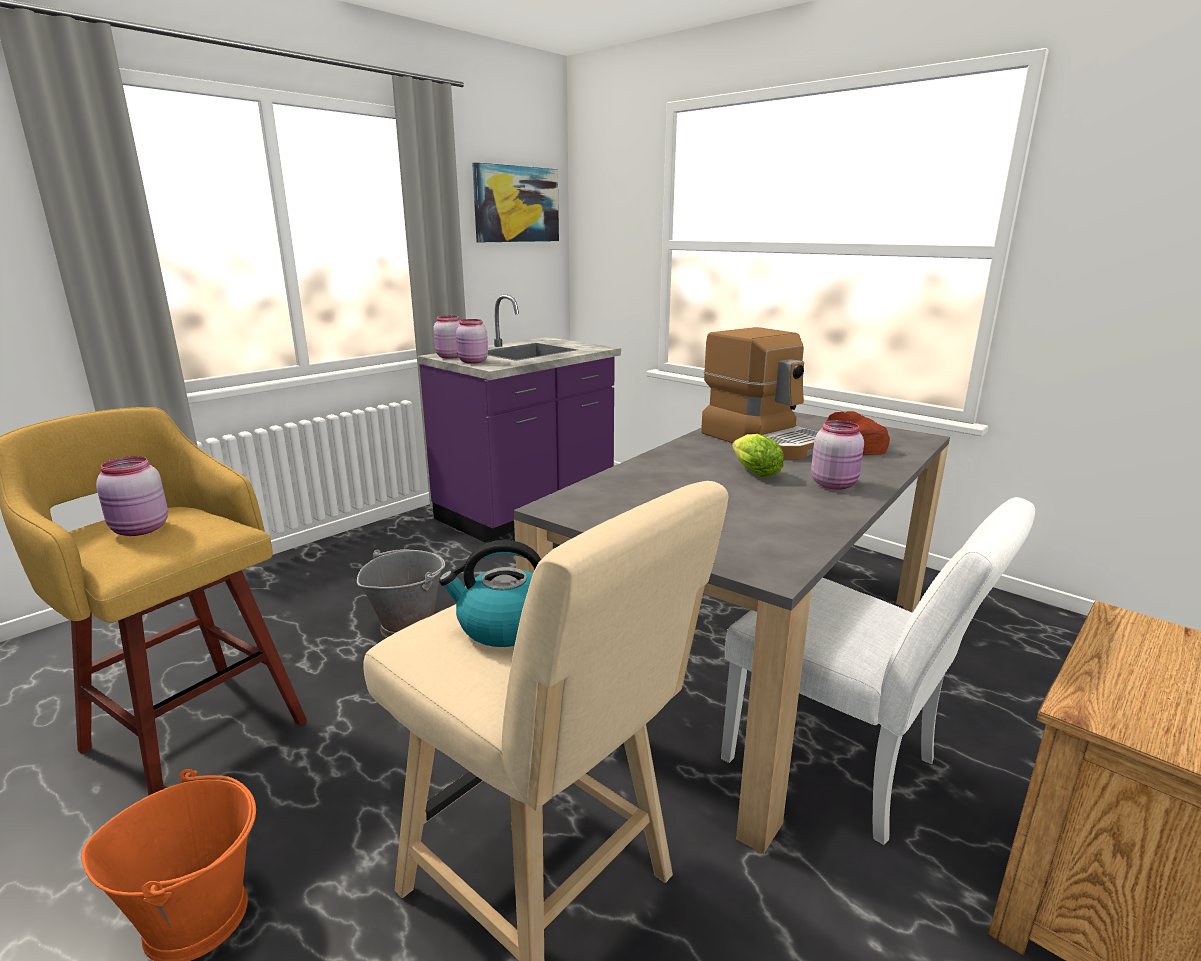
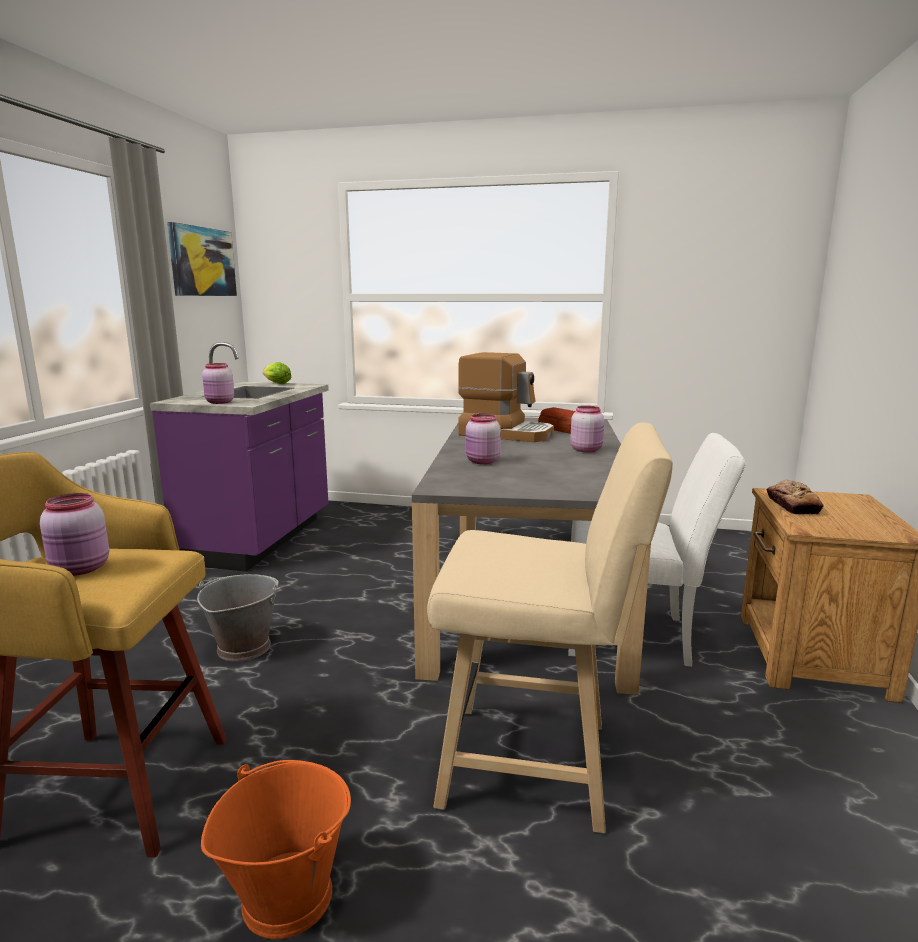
camera: 30 degrees left, 5 degrees down
pink jar [433,316,460,359] -> pink jar moved to [466,414,501,464]
kettle [439,540,541,647] -> none
lettuce [732,434,784,477] -> lettuce moved to [263,362,291,384]
none -> bread [767,479,824,515]

